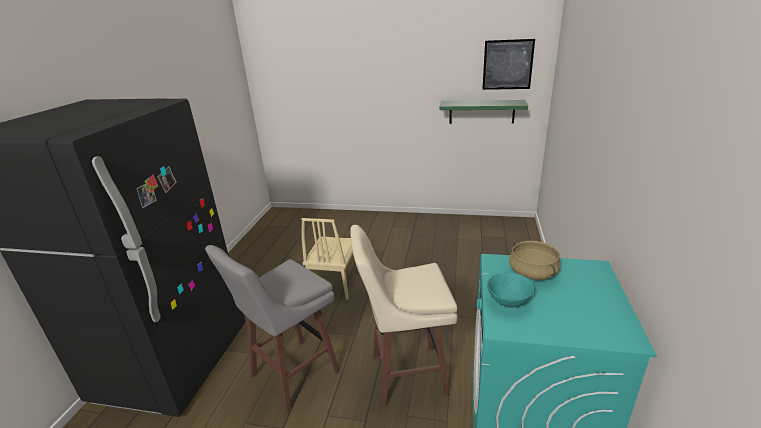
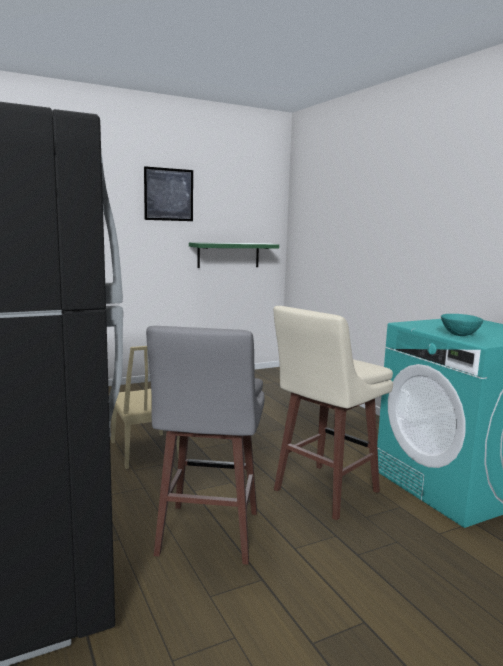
camera: 40 degrees left, 15 degrees down
picture [482,39,535,90] -> picture moved to [144,166,193,221]
beige cooking pot [509,241,560,280] -> none

